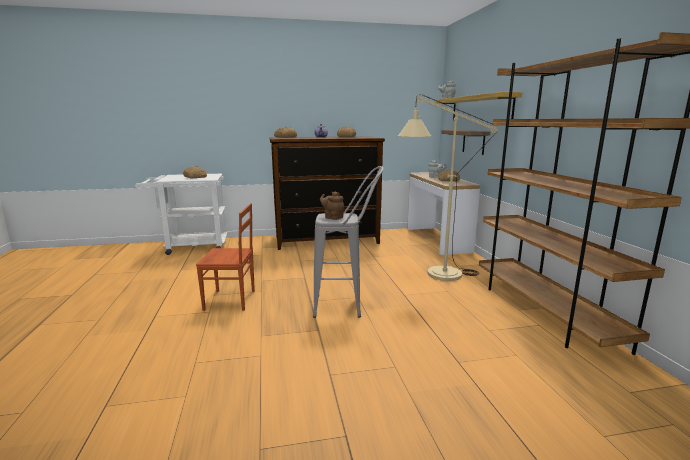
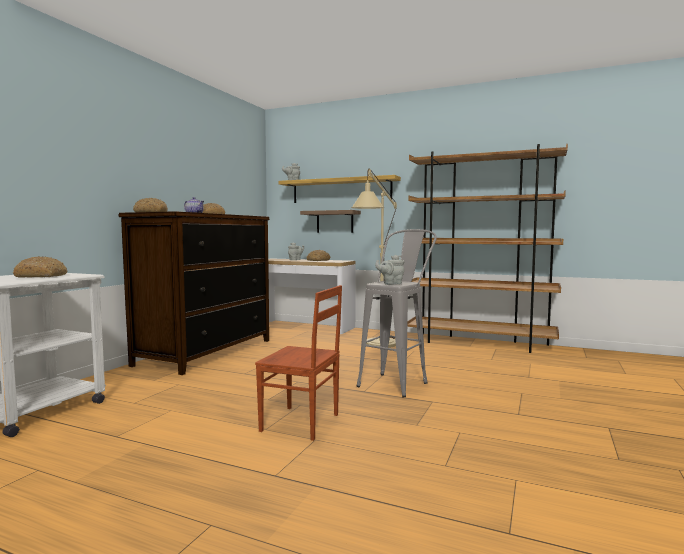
camera: 55 degrees left, 10 degrees down
brown chair [196,203,255,311] -> brown chair turned 75 degrees clockwise [255,285,342,441]
brown teapot [320,192,344,220] -> grey teapot [375,255,404,285]

